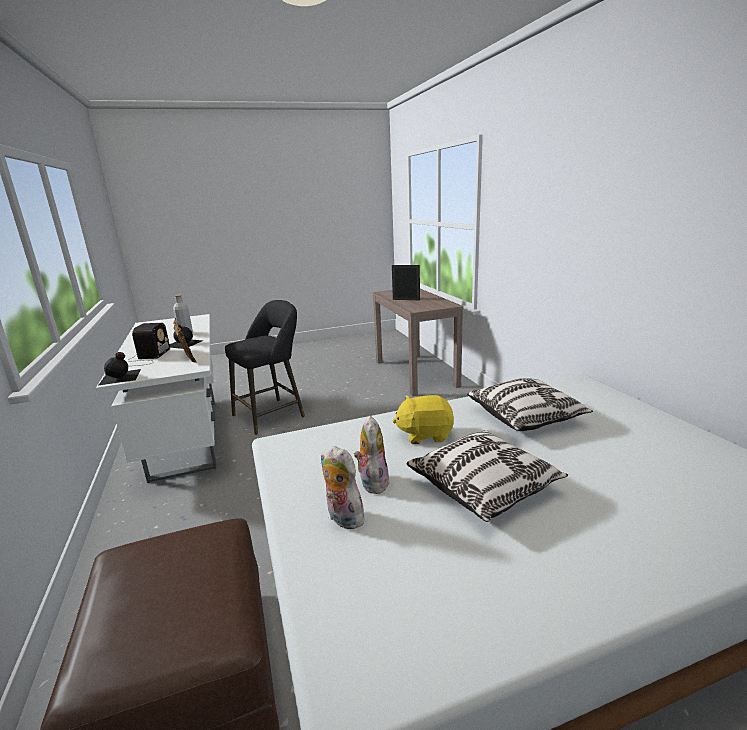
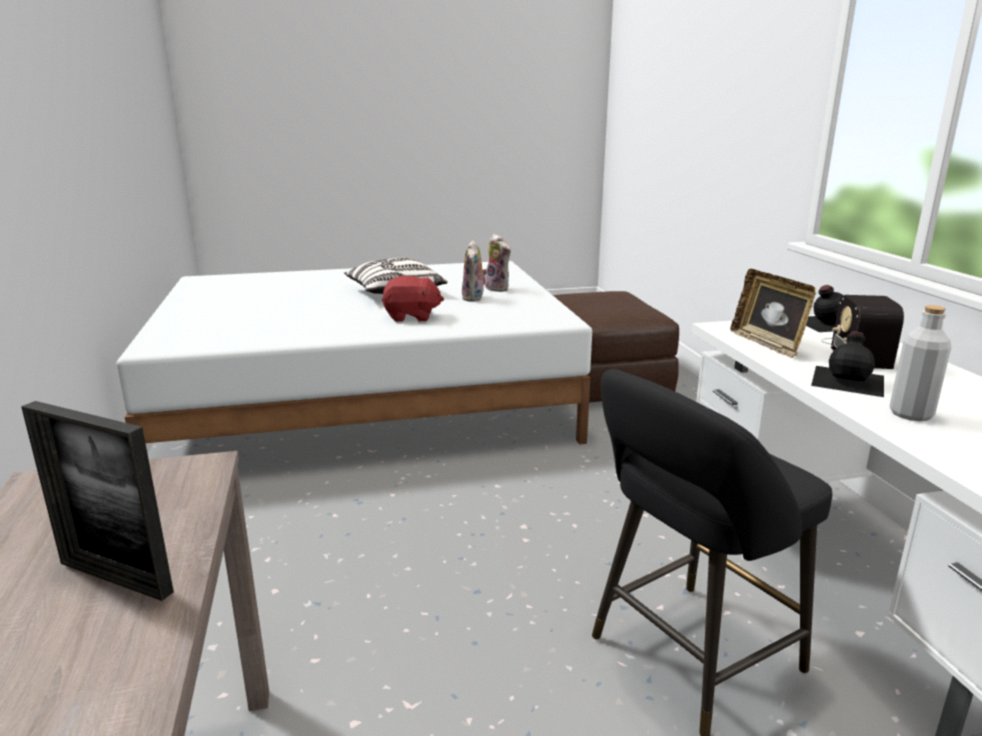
camera: 175 degrees left, 0 degrees up
yellow plush toy [393,395,454,444] -> red plush toy [382,276,444,321]
pillow [467,378,593,431] -> none

